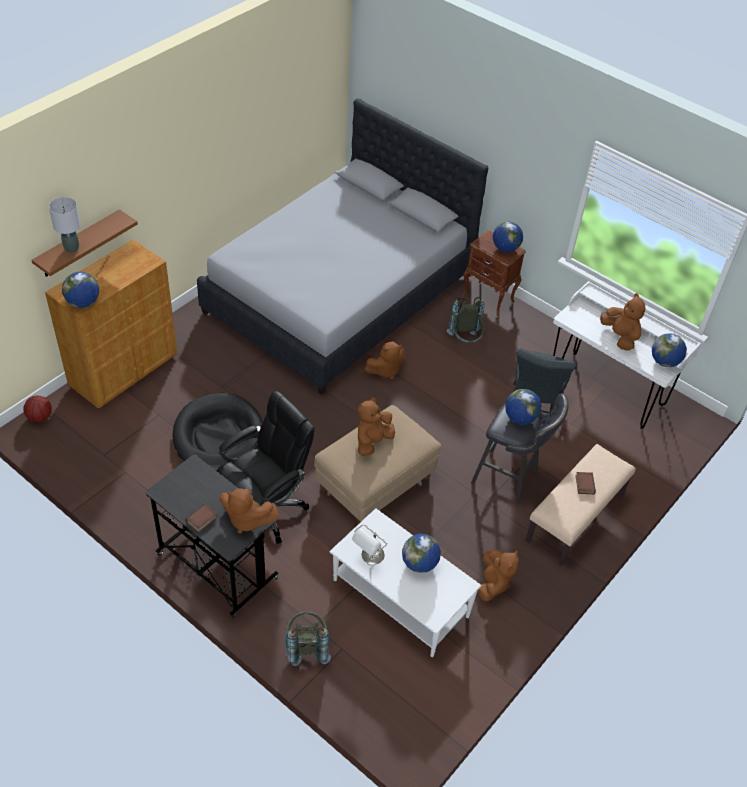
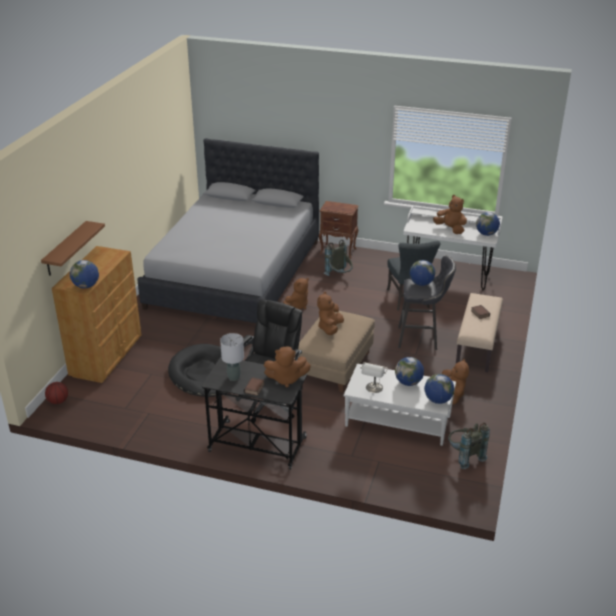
camera: 20 degrees left, 15 degrees down
grey table lamp [49,197,81,253] -> grey table lamp moved to [220,333,244,381]
grey backpack [286,612,331,666] -> grey backpack moved to [448,422,490,469]
globe [493,221,523,252] -> globe moved to [424,374,454,404]

